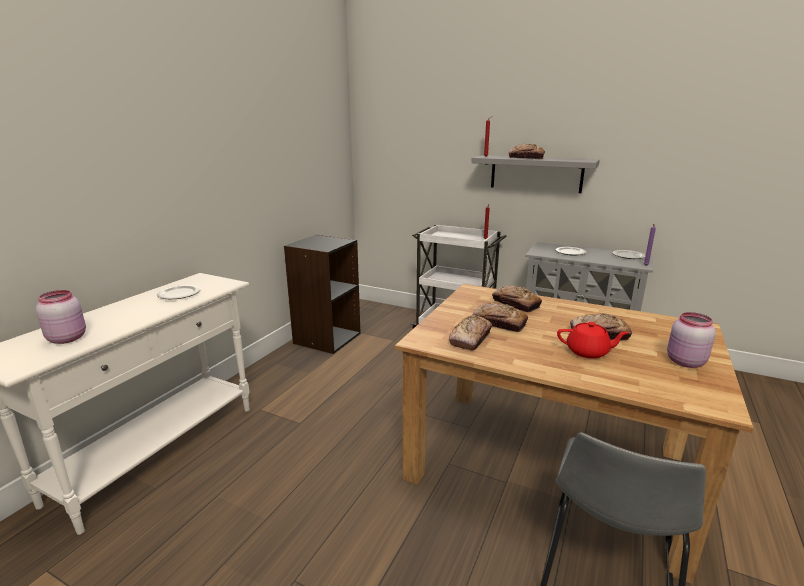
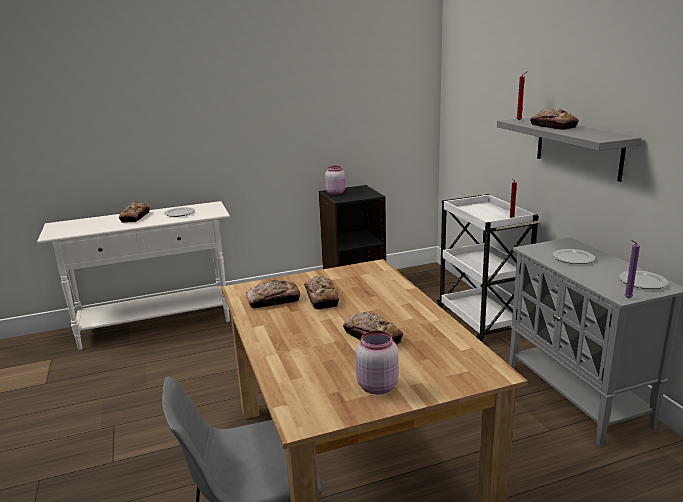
camera: 45 degrees right, 0 degrees up
pink jar [36,290,86,344] -> pink jar moved to [325,166,345,195]
bread [492,285,542,312] -> bread moved to [119,202,150,223]
red teapot [557,322,629,359] -> none

